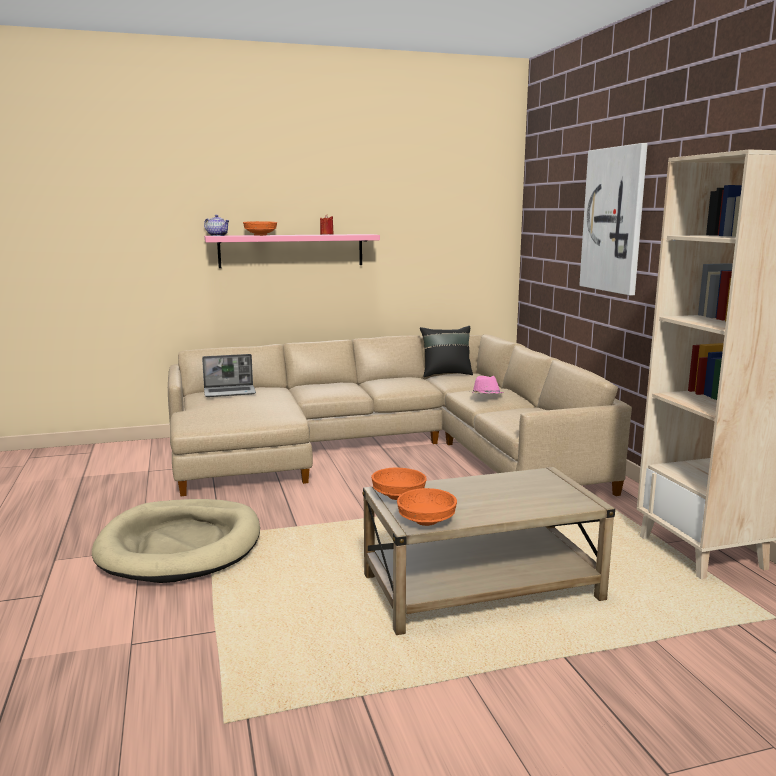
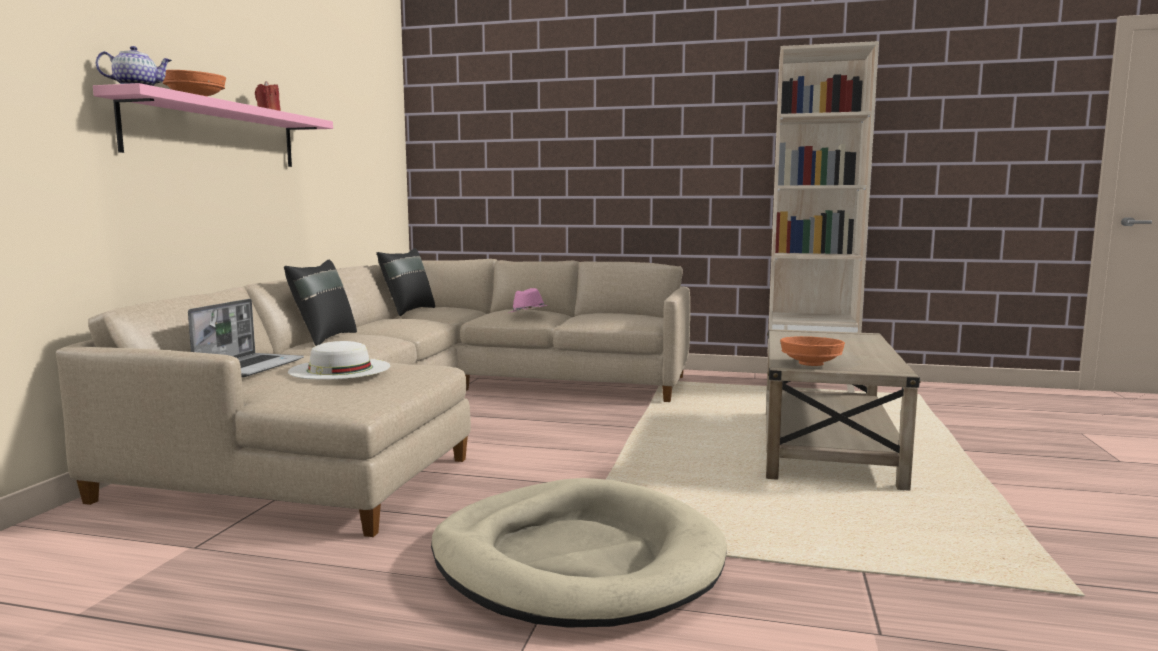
camera: 60 degrees left, 5 degrees down
orange bowl [397,488,457,526] -> none
picture [579,143,648,295] -> none
none -> black pillow [284,260,357,346]
none -> white hat [288,341,390,380]

